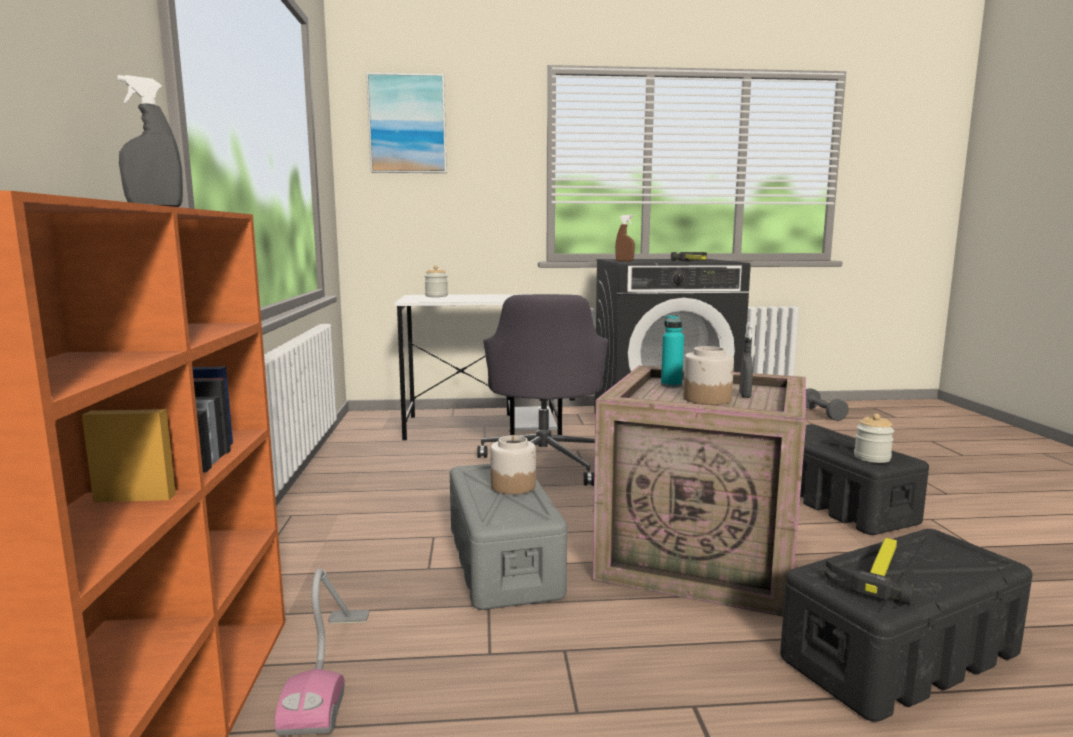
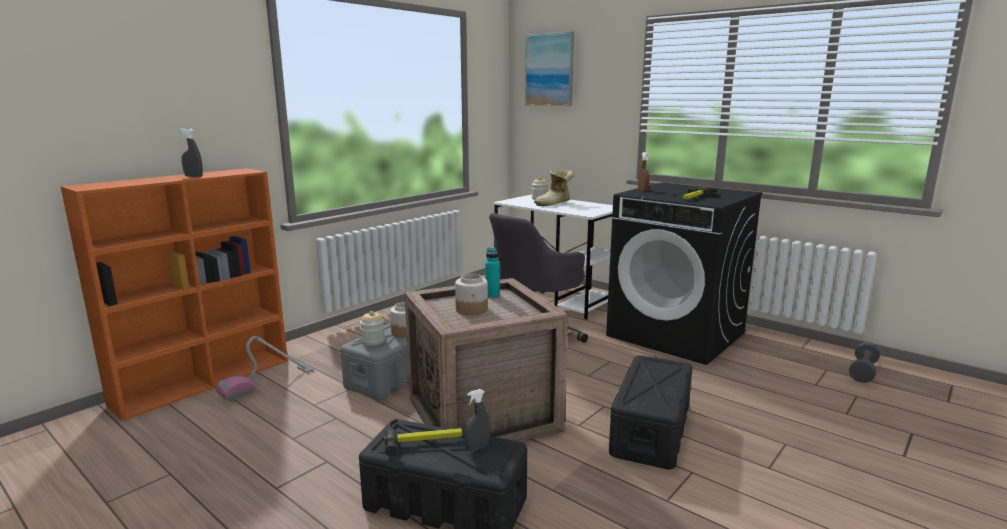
camera: 45 degrees right, 5 degrees up
grey spray bottle [739,322,753,398] -> grey spray bottle moved to [464,389,490,451]
jar [854,413,894,463] -> jar moved to [360,311,385,346]
none -> boot [534,170,574,206]

